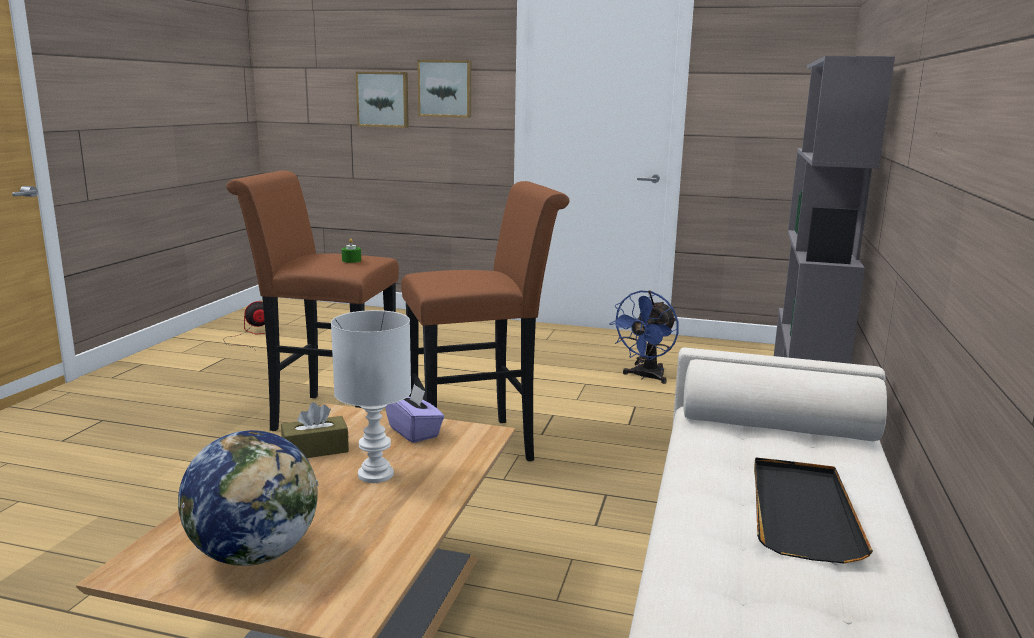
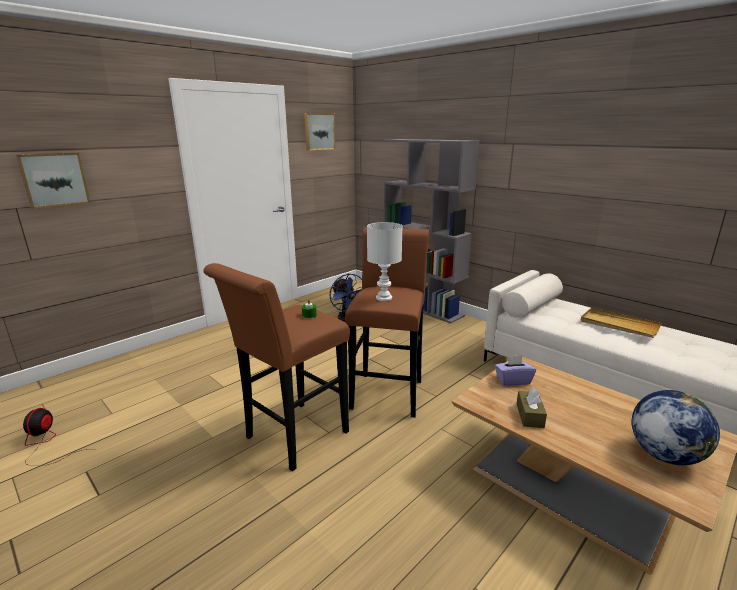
camera: 60 degrees left, 5 degrees up
white table lamp [331,310,411,483] -> white table lamp moved to [367,222,402,301]
picture [417,60,471,118] -> picture moved to [304,113,335,151]
black tray [754,457,873,563] -> beige tray [581,308,662,338]

